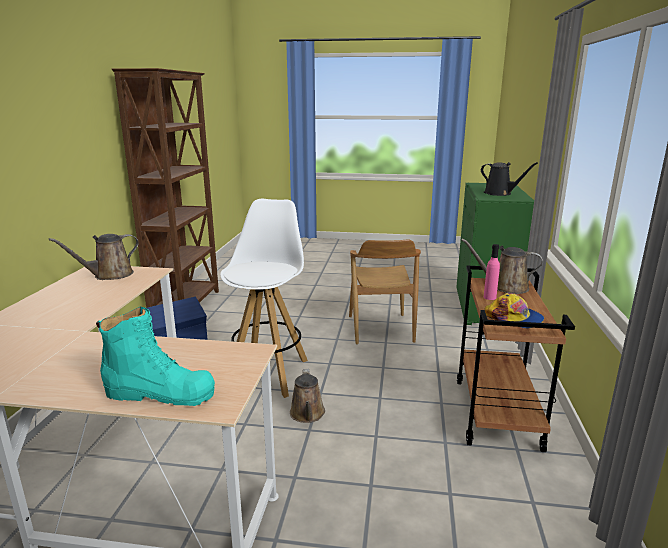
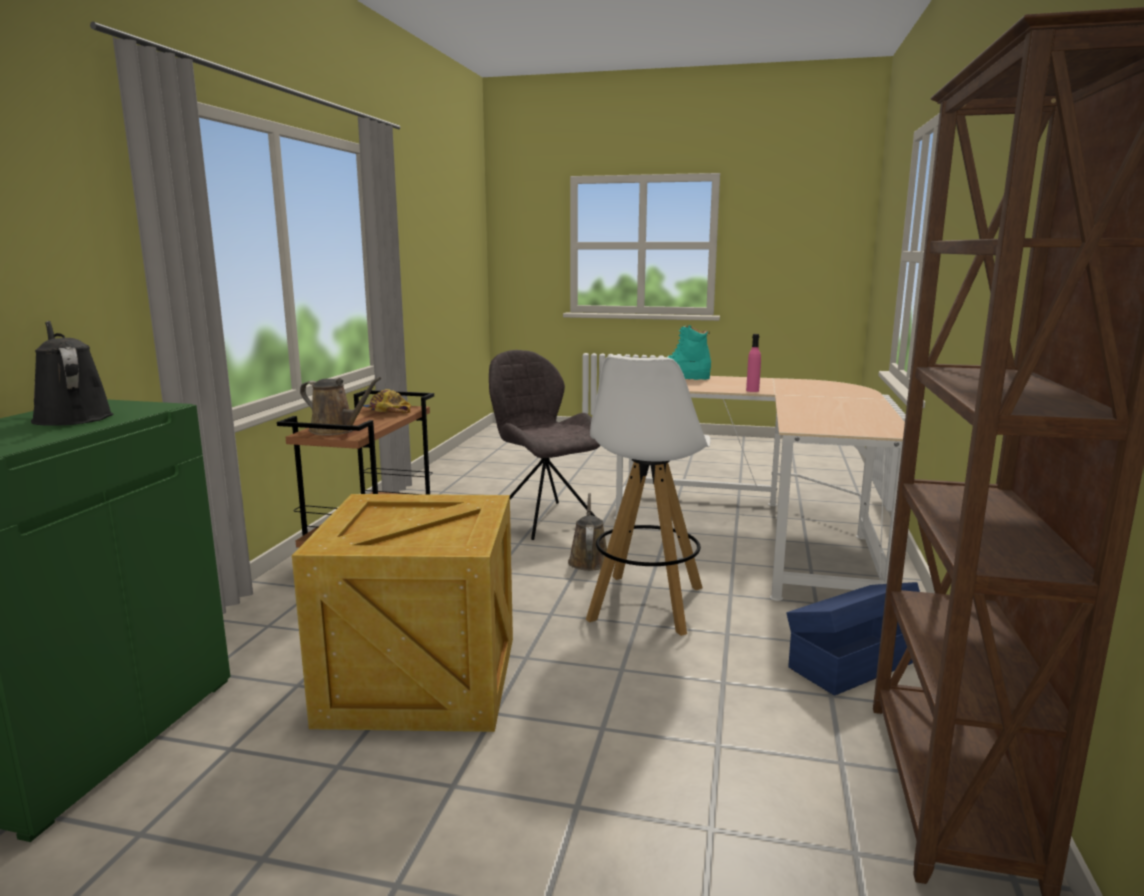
camera: 175 degrees left, 5 degrees down
brown watering can [49,234,139,280] -> none
brown chair [349,239,421,345] -> crate [292,494,513,732]
pink bottle [484,244,500,300] -> pink bottle moved to [746,334,761,392]
none -> grey chair [489,350,601,540]

